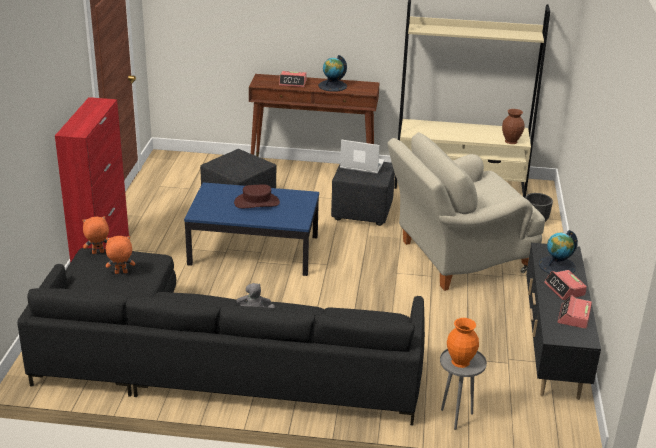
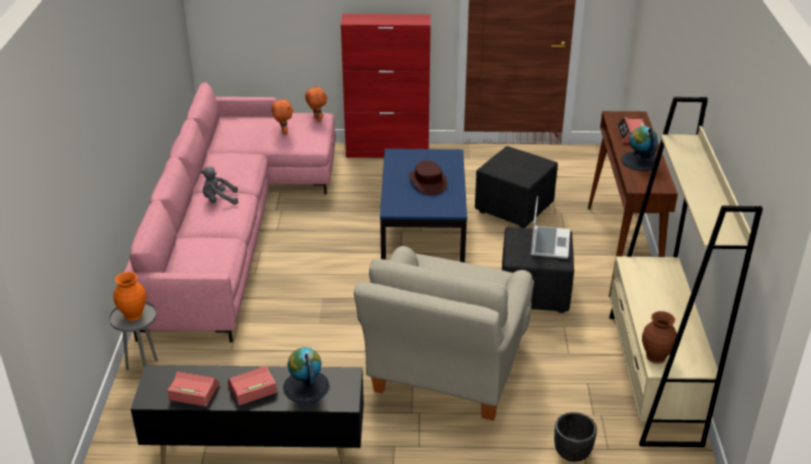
camera: 85 degrees right, 5 degrees up
black sofa [17,248,425,425] -> pink sofa [124,83,336,342]
beige armchair [388,132,545,291] -> beige armchair turned 135 degrees counterclockwise [354,246,534,421]

